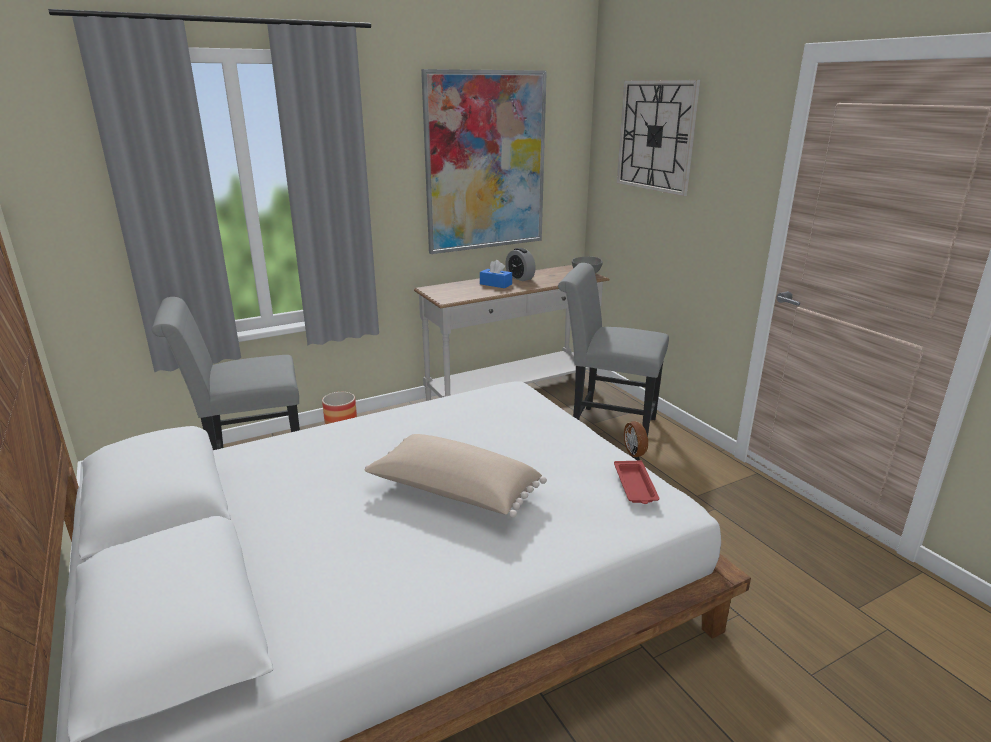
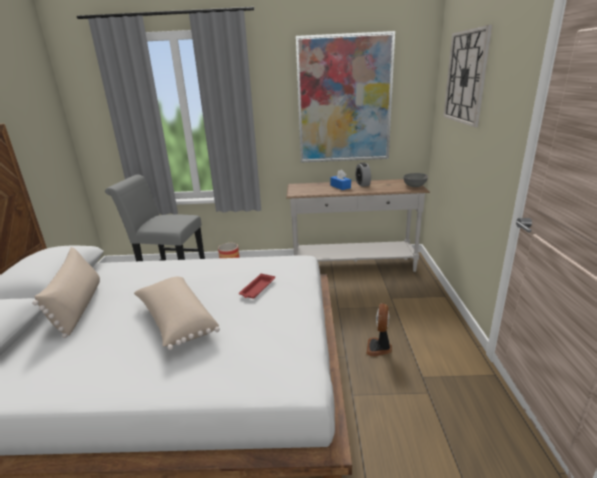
camera: 30 degrees right, 0 degrees up
grey chair [558,263,669,437] -> none
red tray [614,461,659,504] -> red tray moved to [239,274,275,298]
none -> beige pillow [32,247,100,338]

